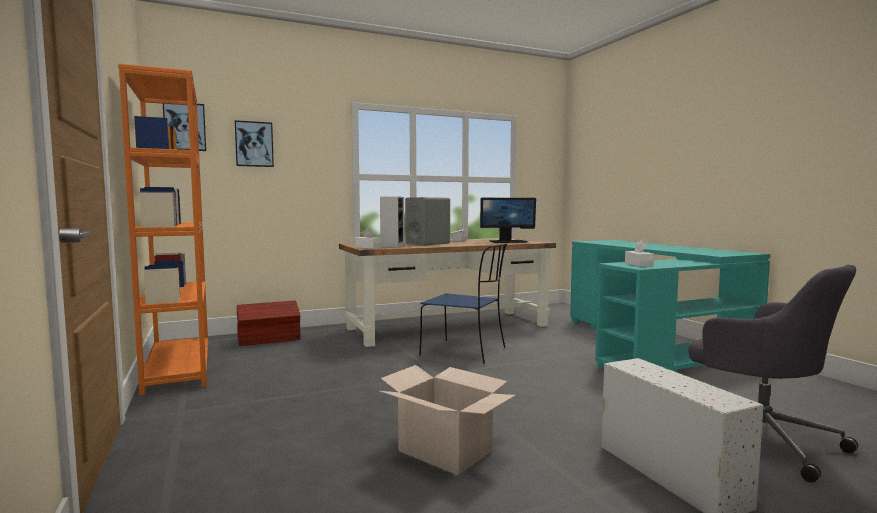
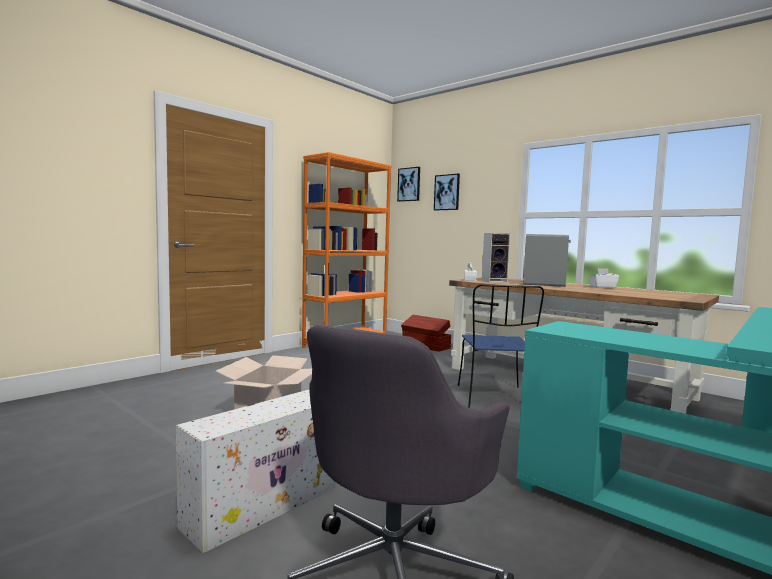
camera: 65 degrees right, 0 degrees up
monitor [480,198,536,243] -> none
white tissue box [625,241,654,266] -> none

